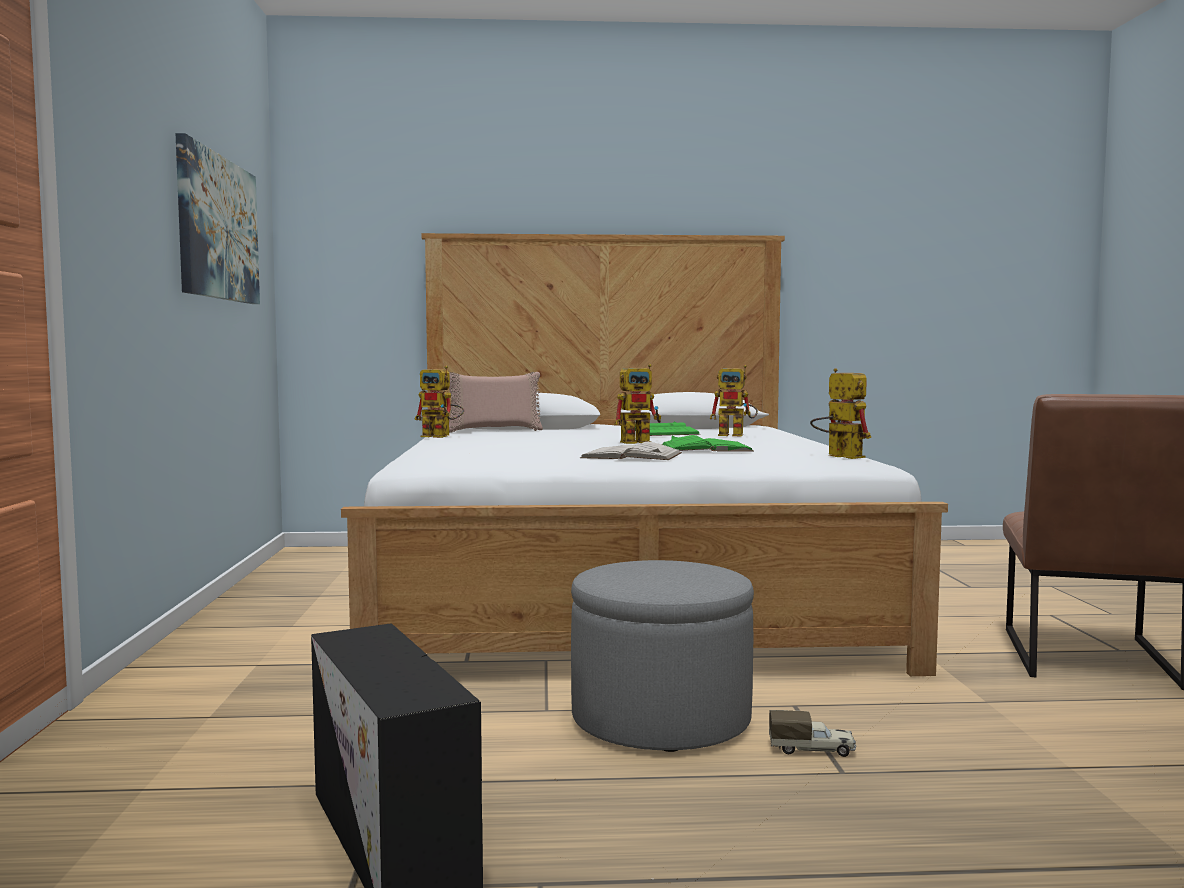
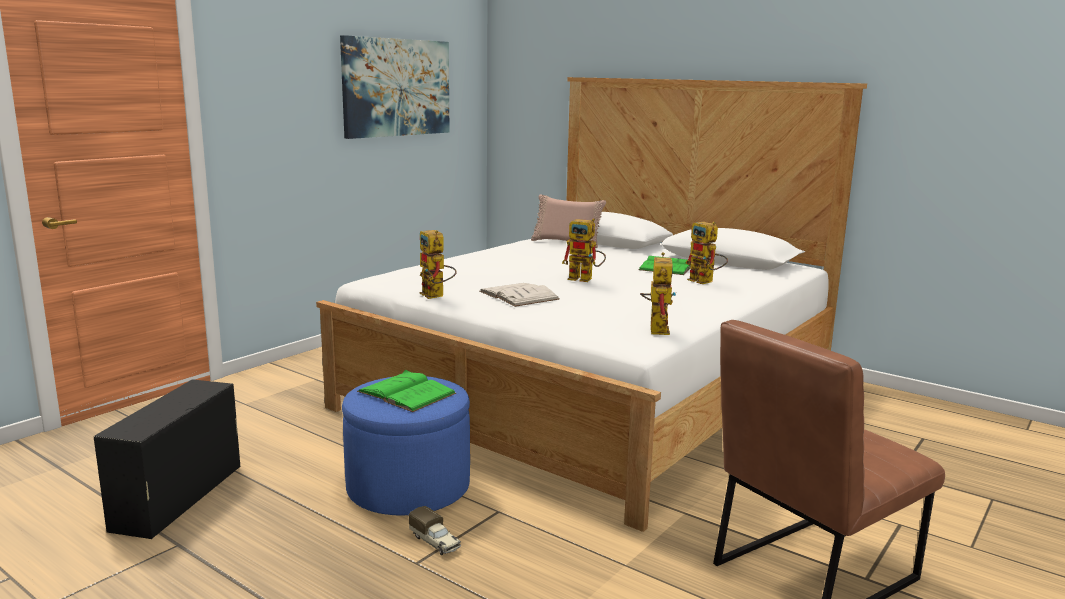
camera: 40 degrees right, 10 degrees up
toy robot [414,366,464,438] -> toy robot moved to [419,230,457,299]
grey ottoman [571,560,754,752] -> blue ottoman [342,376,470,515]
green book [662,435,753,451] -> green book moved to [357,370,456,412]

